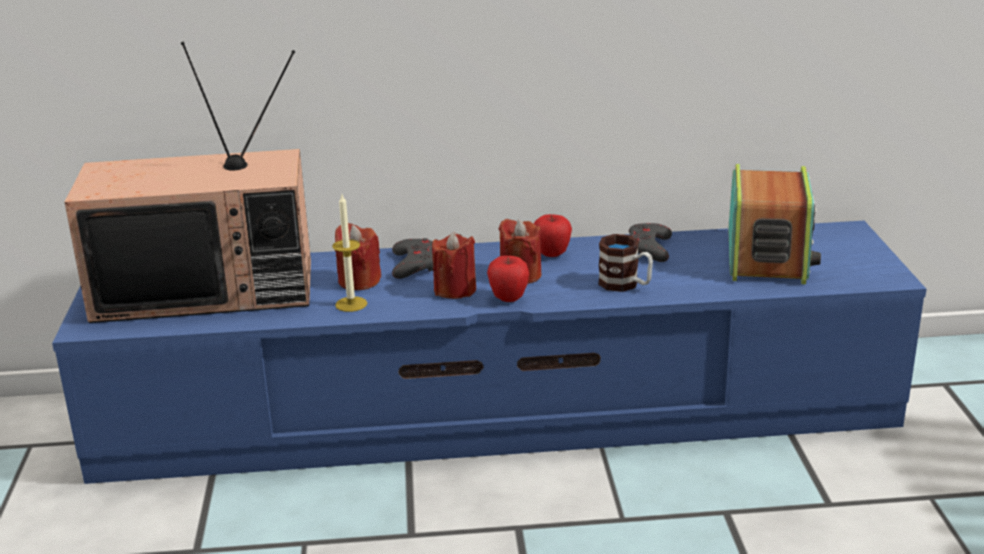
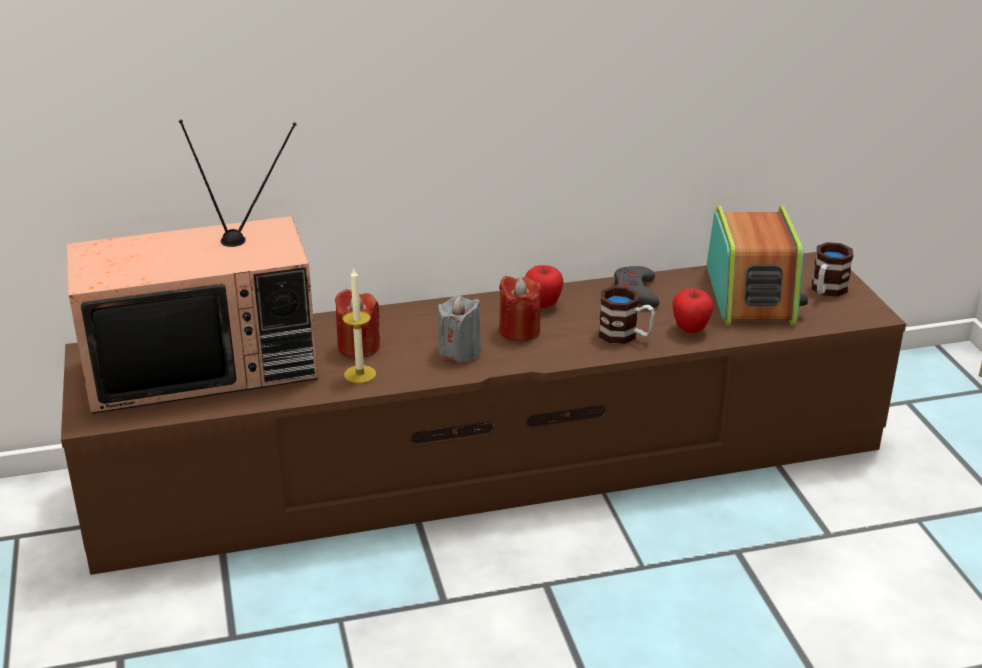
camera: 10 degrees left, 5 degrees up
blue tv stand [52,221,926,484] -> brown tv stand [61,252,906,575]
grey game controller [392,238,433,279] -> none
red candle [432,232,476,299] -> grey candle [438,295,481,362]
apple [487,255,529,302] -> apple moved to [672,288,714,333]
none -> mug [812,242,853,297]

